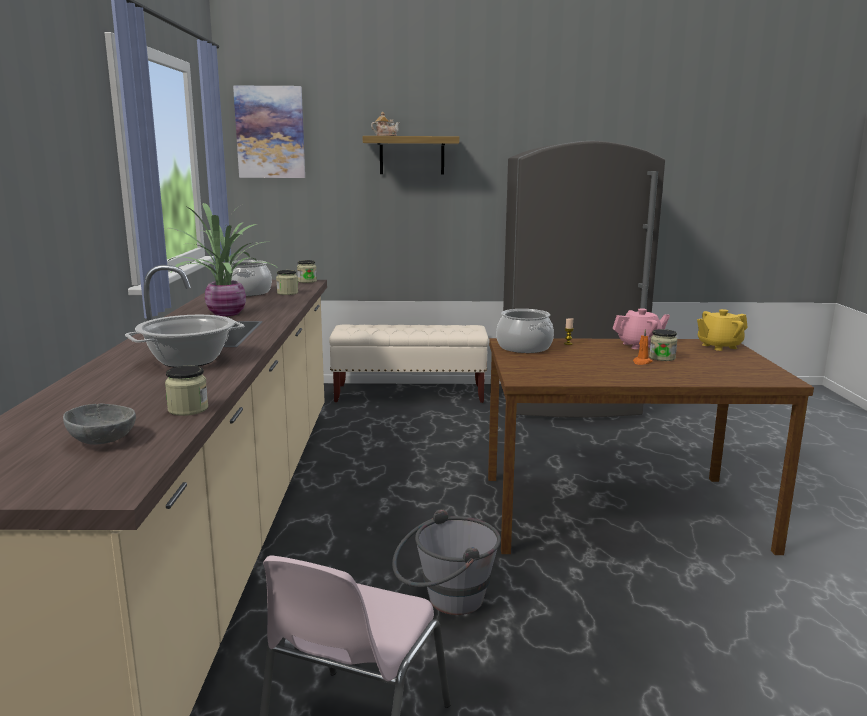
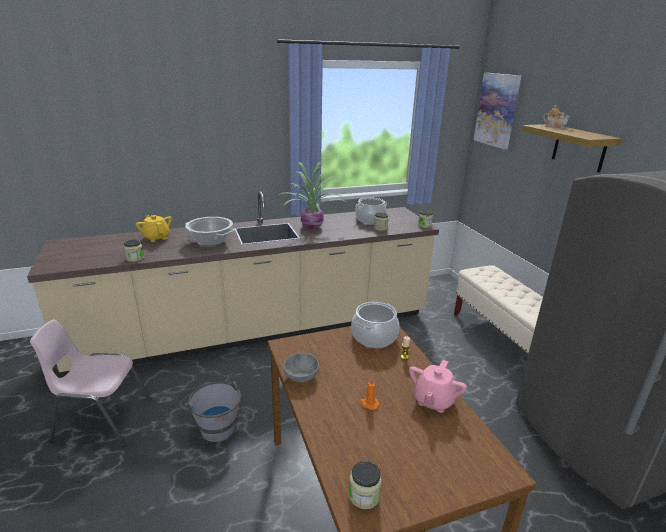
camera: 70 degrees right, 10 degrees up
grey bowl [63,404,136,445] -> grey bowl moved to [283,353,319,382]
pink teapot [612,308,670,349] -> pink teapot turned 60 degrees clockwise [409,360,467,413]
jar [649,329,677,361] -> jar moved to [349,461,382,509]
yellow teapot [697,309,748,351] -> yellow teapot moved to [136,215,172,242]

